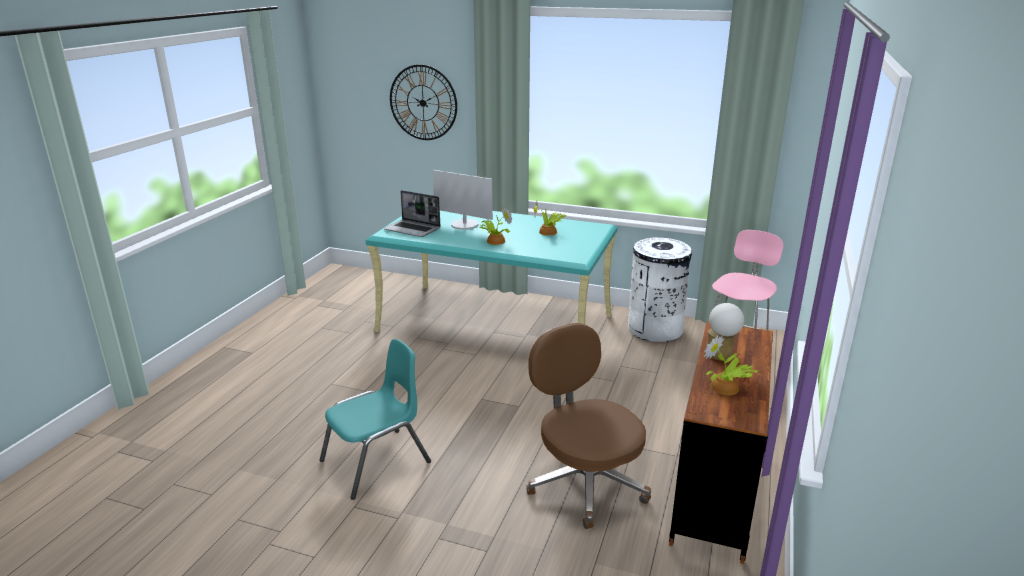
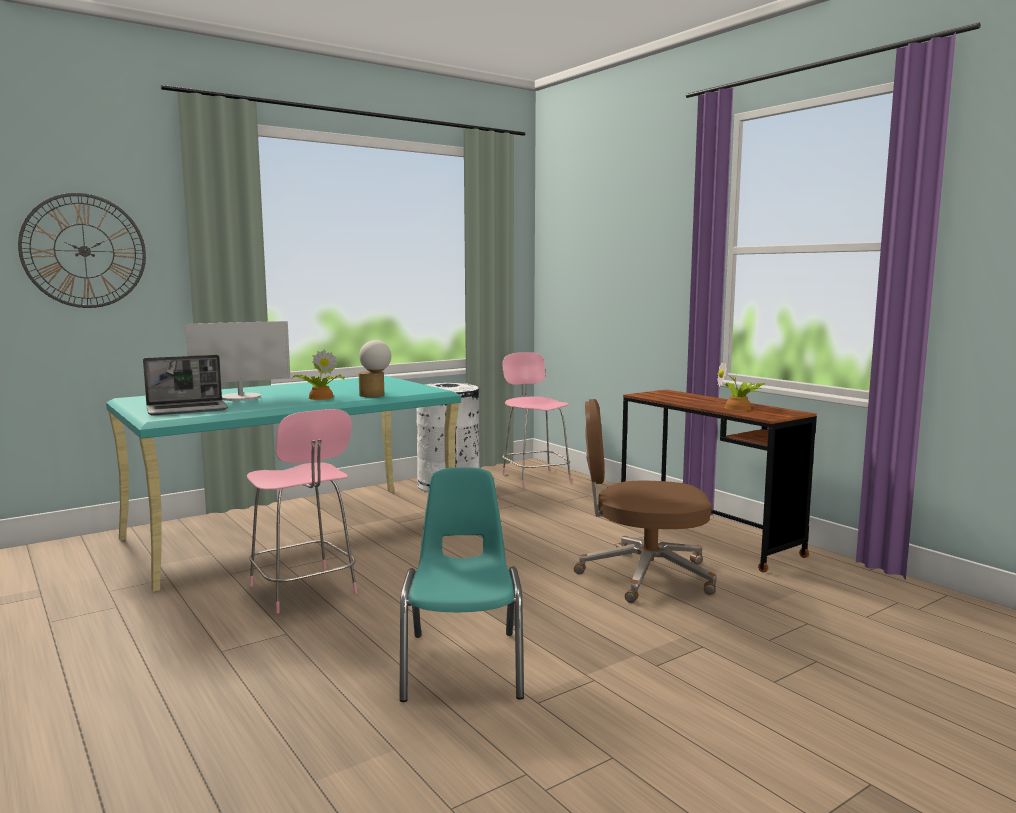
camera: 55 degrees left, 15 degrees down
potted plant [534,200,566,236] -> none
table lamp [706,303,744,360] -> table lamp moved to [359,340,391,397]
none -> pink chair [247,409,357,614]

